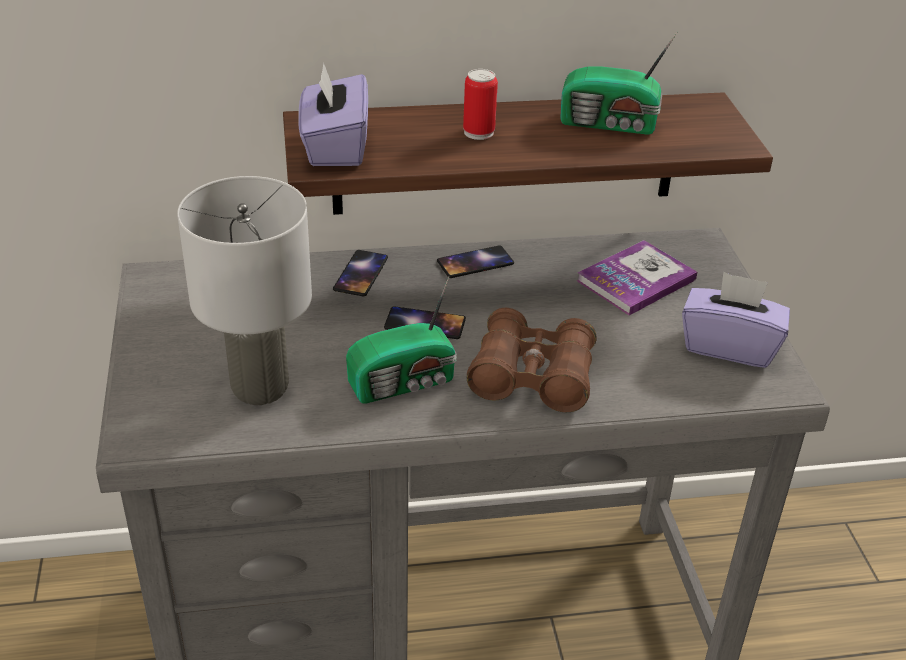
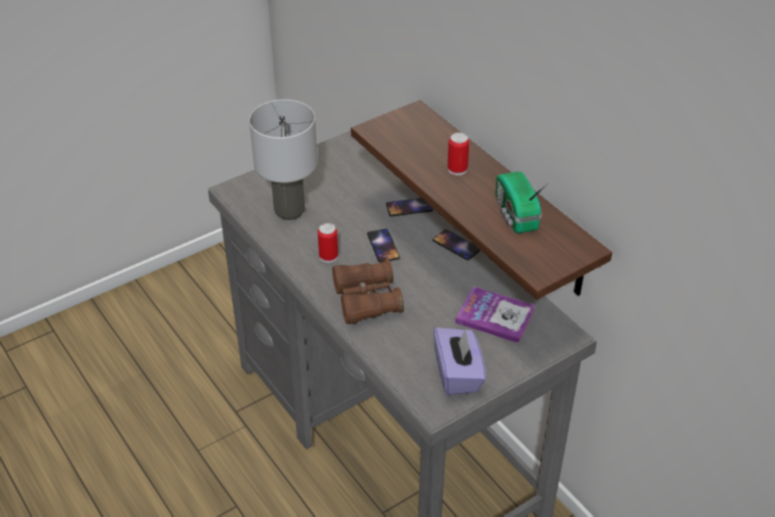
camera: 65 degrees right, 5 degrees up
purple tissue box [298,63,368,166] -> none
radio [346,276,457,404] -> can [318,223,338,263]

